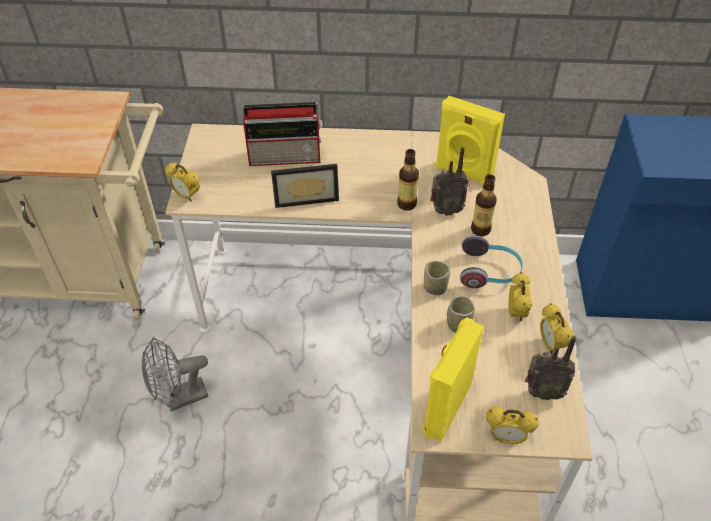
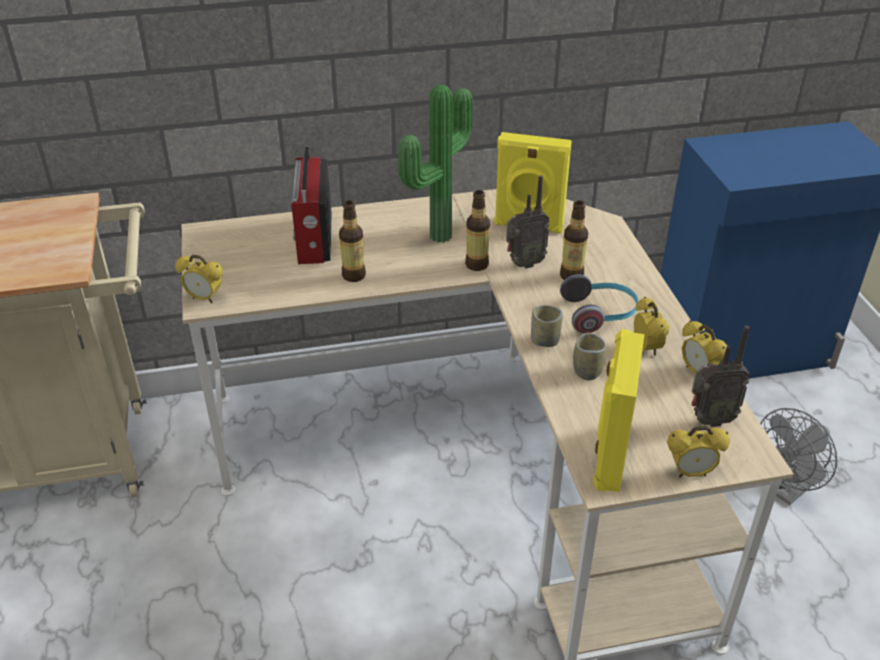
camera: 15 degrees left, 10 degrees down
grey fan [142,337,208,411] -> grey fan moved to [760,408,837,505]
radio [243,102,323,166] -> radio turned 105 degrees clockwise [291,146,332,264]
picture frame [271,164,339,208] -> bottle [339,200,366,282]
none -> potted plant [399,85,473,243]

